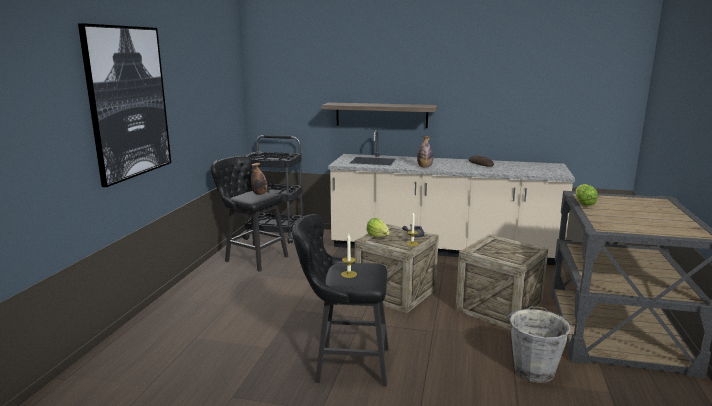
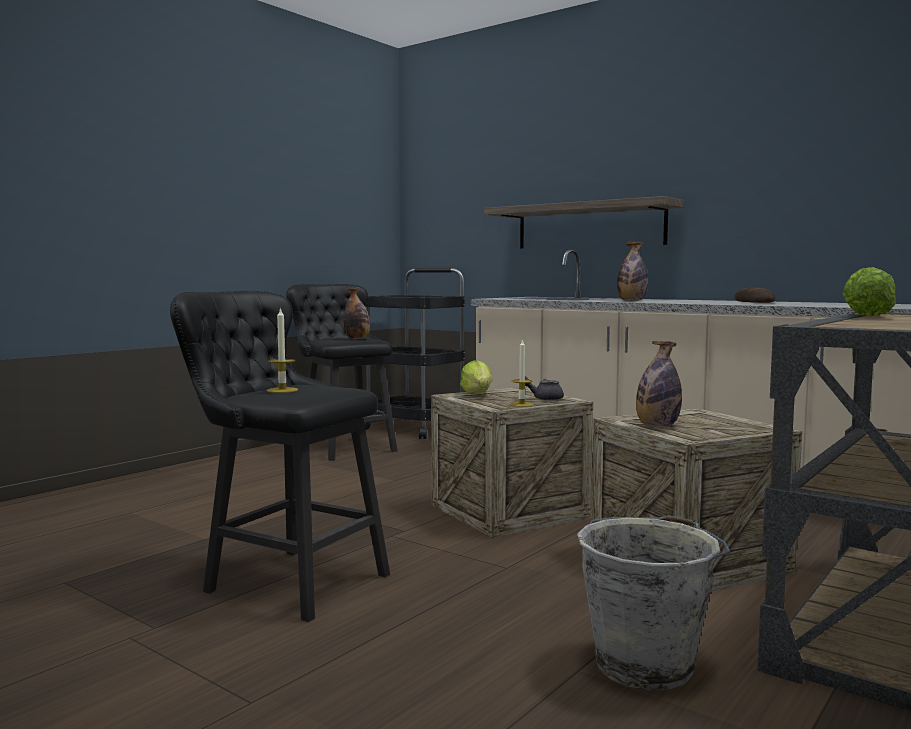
camera: 25 degrees right, 10 degrees down
picture [78,23,171,187] -> none
none -> bottle [636,341,682,427]

